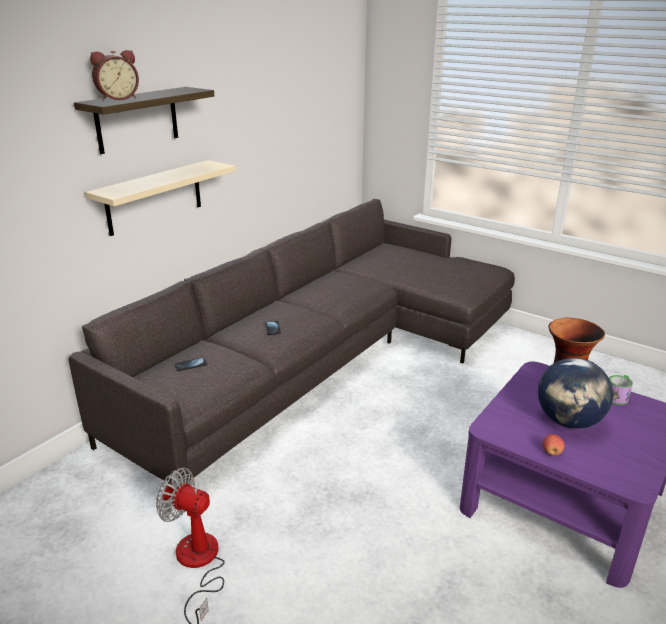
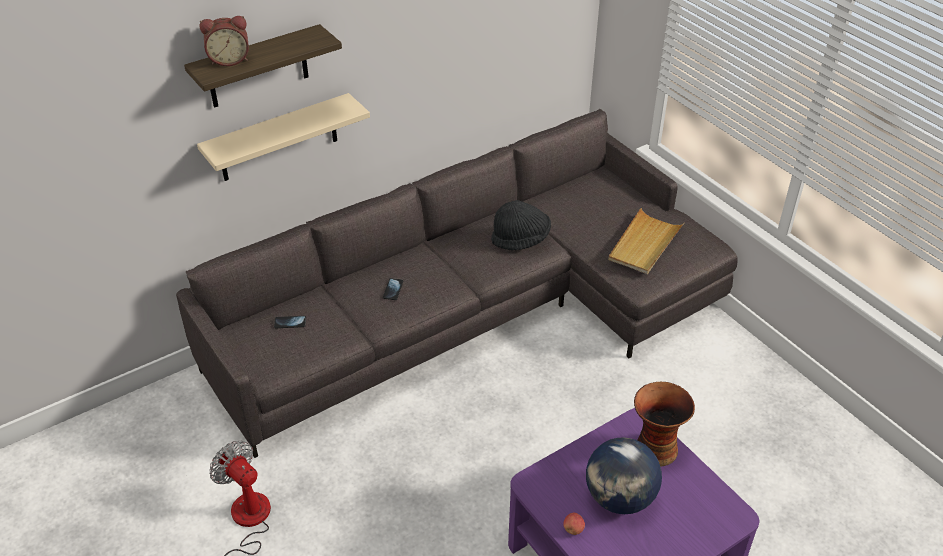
camera: 20 degrees right, 15 degrees up
mug [609,375,633,405] -> none
none -> black hat [491,200,551,250]
none -> beige tray [608,208,684,274]

